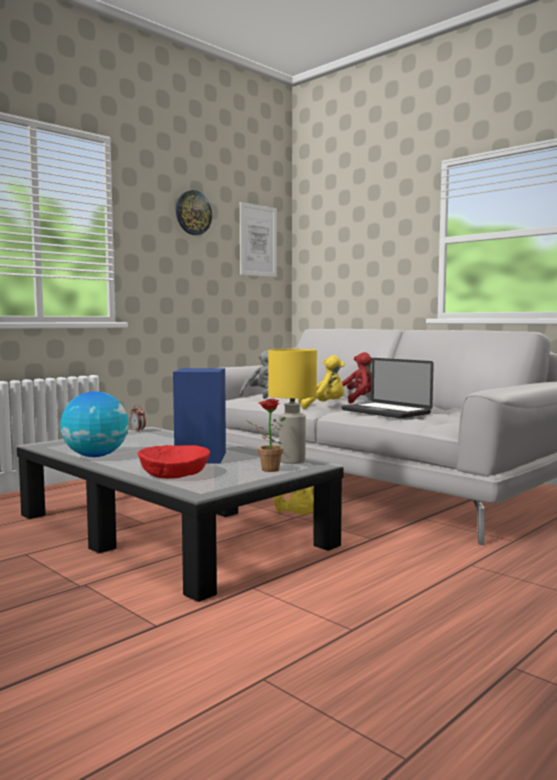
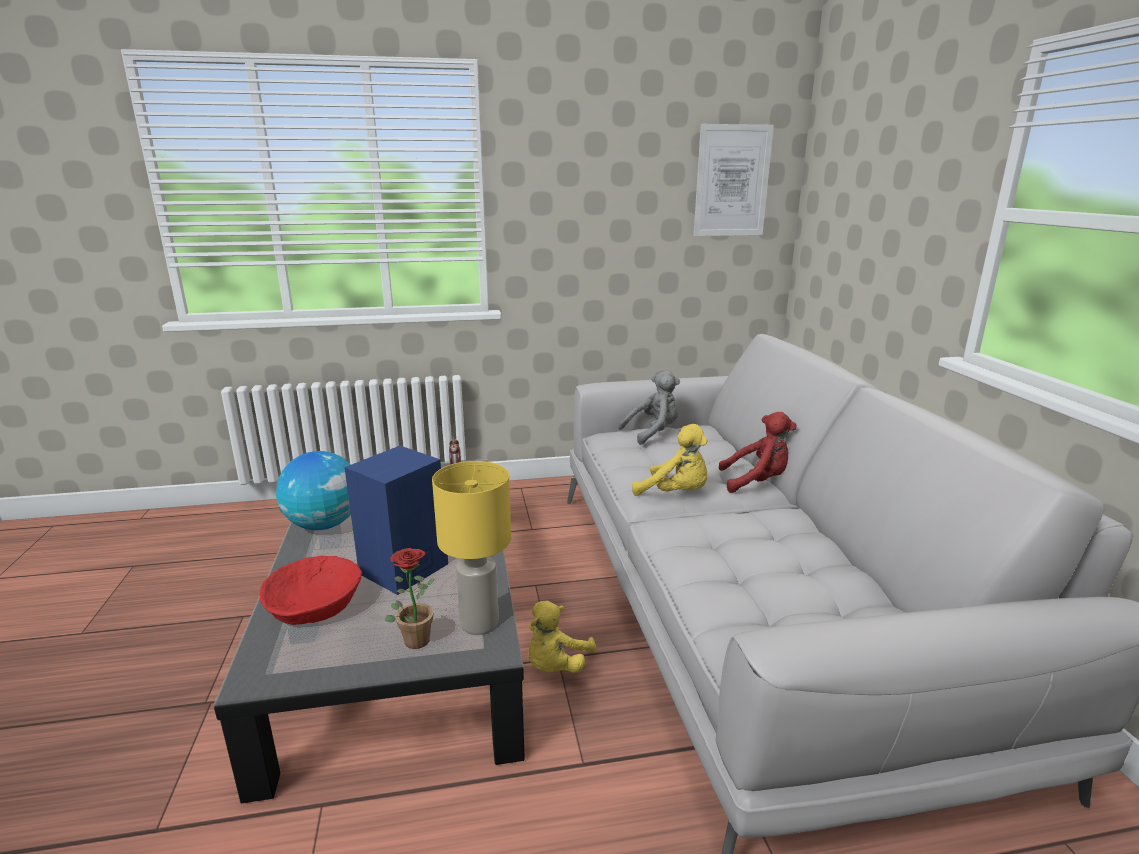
camera: 35 degrees right, 15 degrees up
wall clock [176,190,212,235] -> none
laptop [341,358,434,418] -> none

